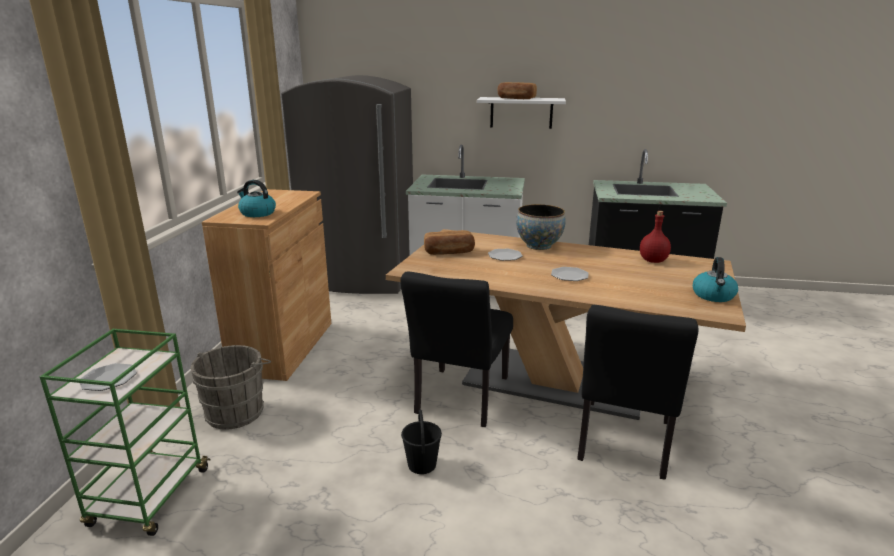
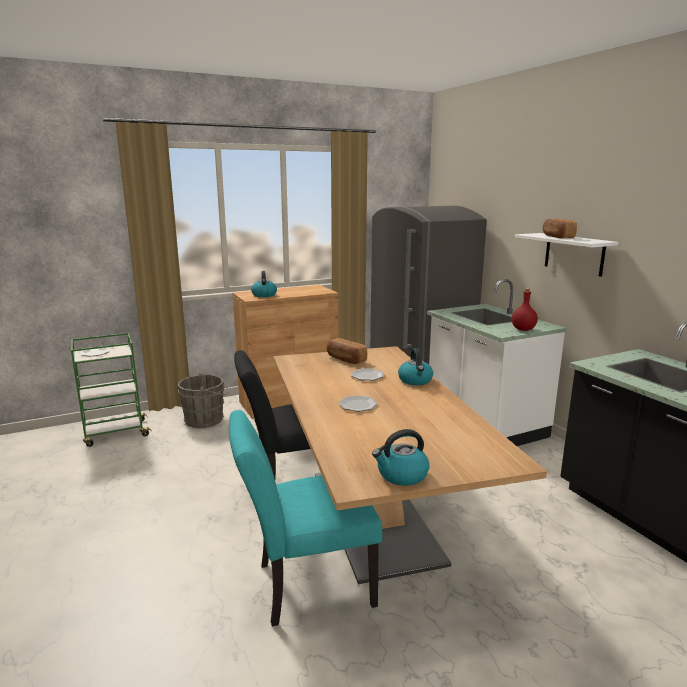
camera: 55 degrees right, 5 degrees down
black bucket [401,409,442,474] -> none
bowl [516,204,566,250] -> kettle [398,348,433,385]
black chair [577,305,699,480] -> turquoise chair [229,410,382,626]
red bottle [640,211,671,263] -> red bottle moved to [512,288,538,331]

